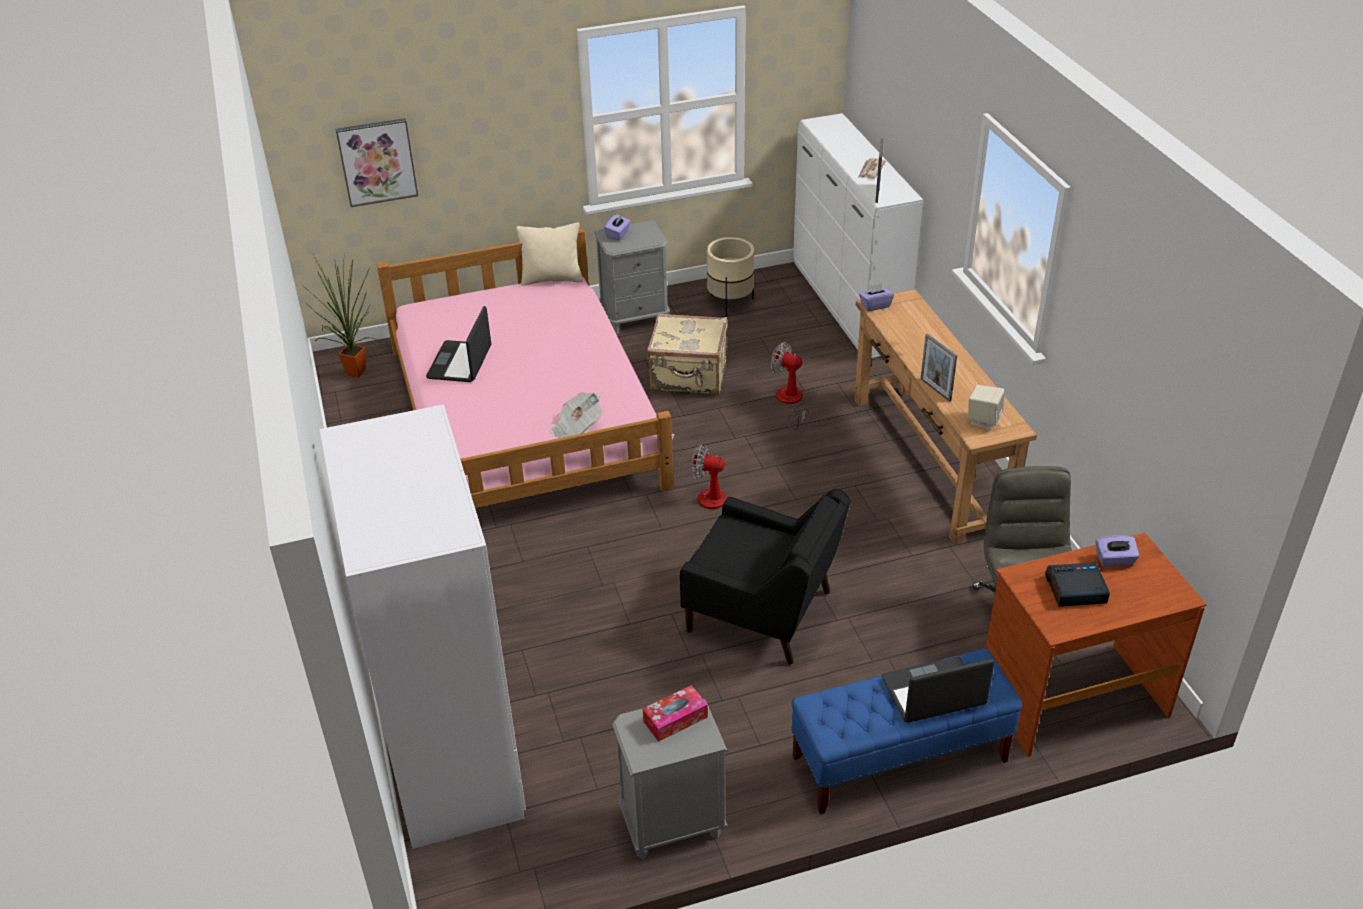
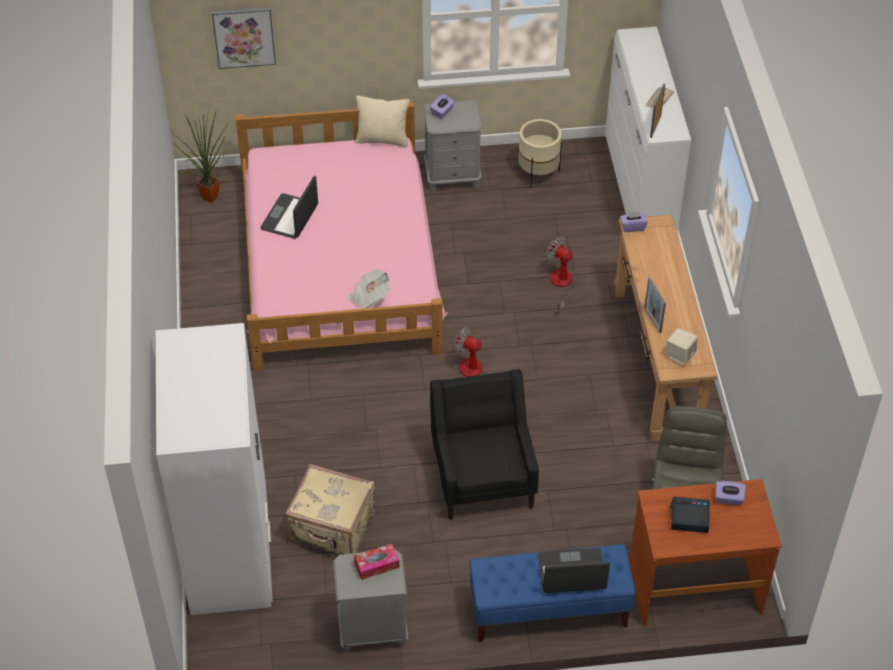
camera: 10 degrees right, 10 degrees up
beige suitcase [647,313,728,395] -> beige suitcase moved to [285,464,375,554]
black armchair [680,489,851,664] -> black armchair turned 135 degrees counterclockwise [430,369,539,520]

